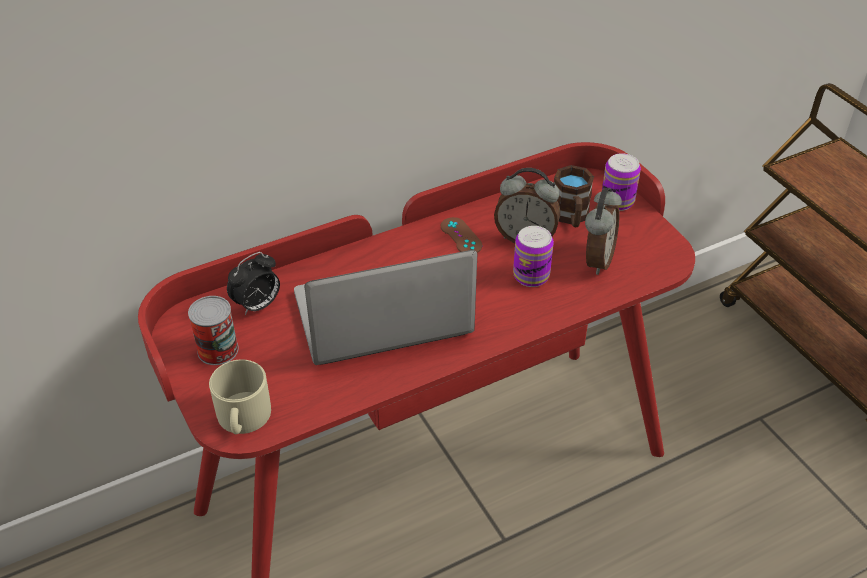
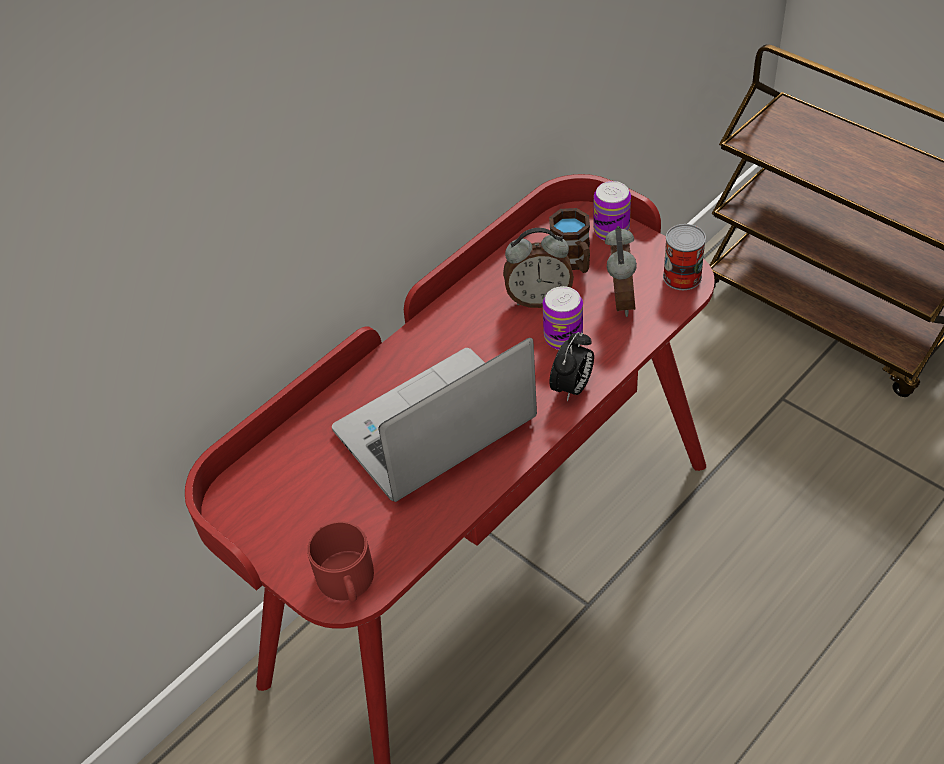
camera: 15 degrees left, 5 degrees up
can [188,296,239,365] -> can moved to [663,224,706,290]
beige mug [209,360,271,434] -> red mug [307,521,374,602]
alarm clock [227,252,280,315] -> alarm clock moved to [550,332,594,401]
brown game controller [441,217,482,253] -> none

